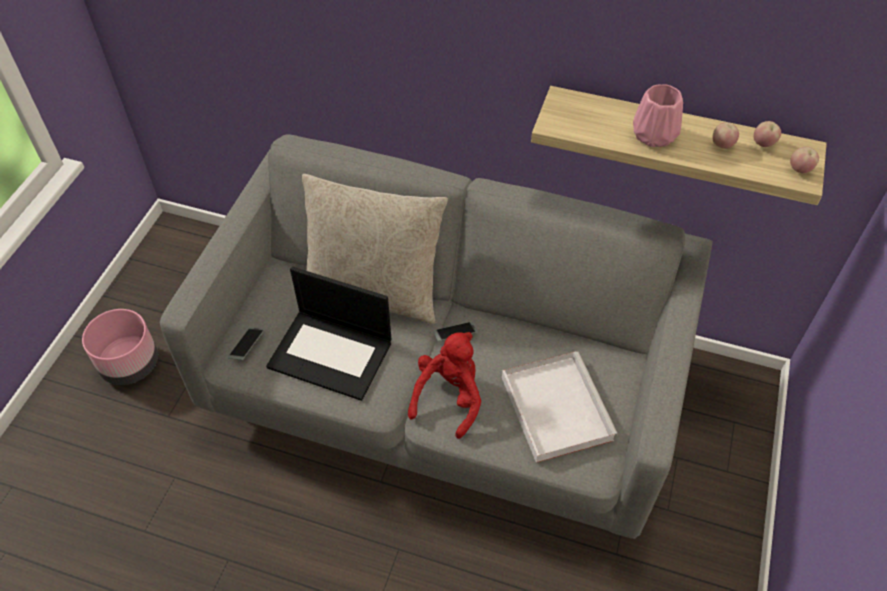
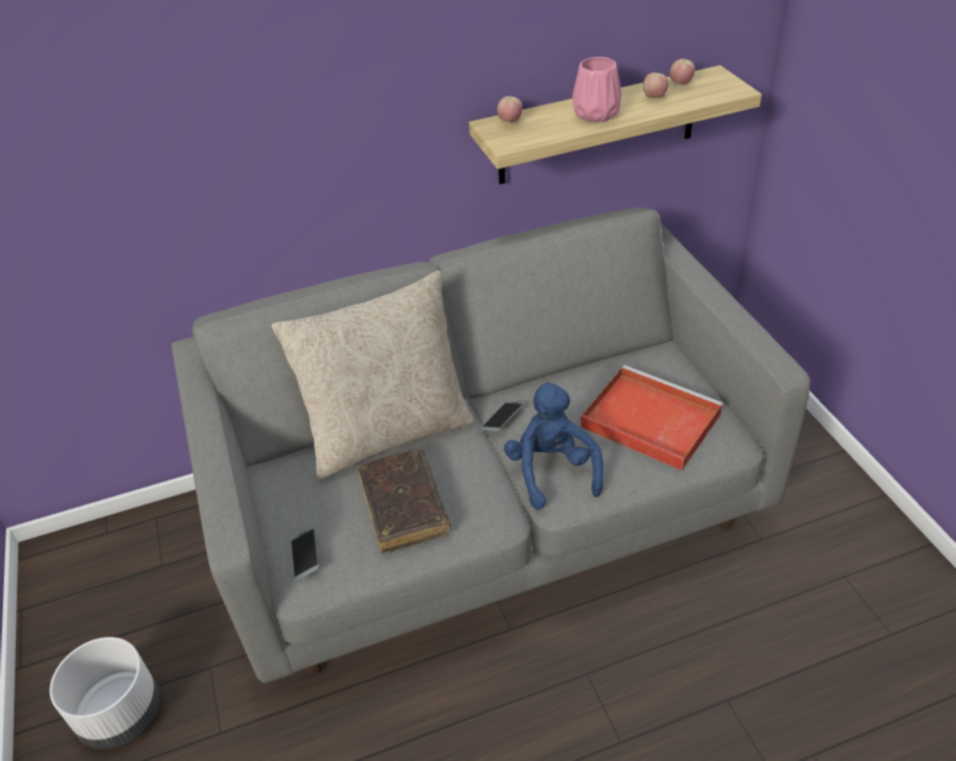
camera: 35 degrees left, 10 degrees down
pink planter [82,309,158,385] -> white planter [50,637,160,749]
laptop [266,267,391,401] -> brown book [358,448,451,554]
red plush toy [408,332,481,439] -> blue plush toy [504,382,604,510]
white tray [502,351,618,463] -> red tray [581,365,723,471]
apple [790,146,819,173] -> apple moved to [497,96,522,123]

